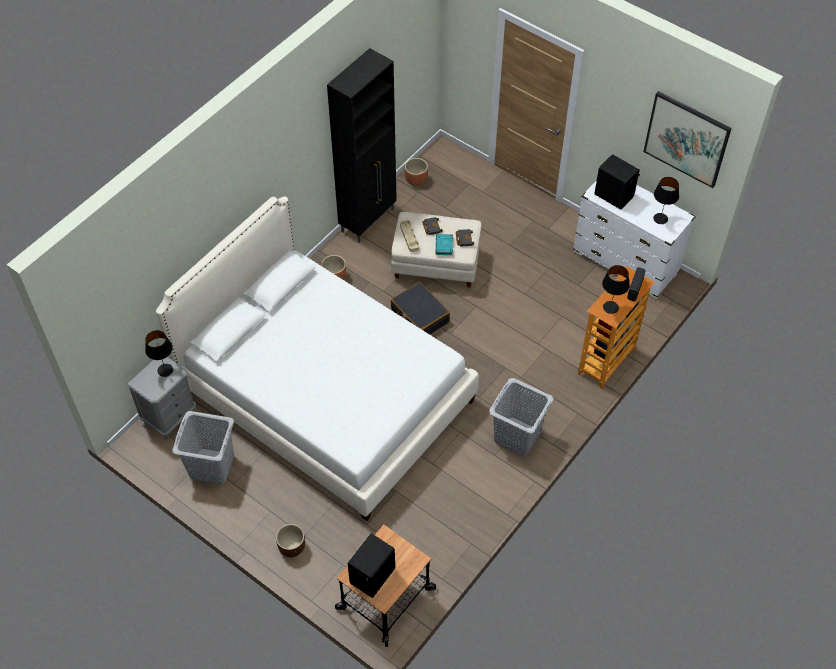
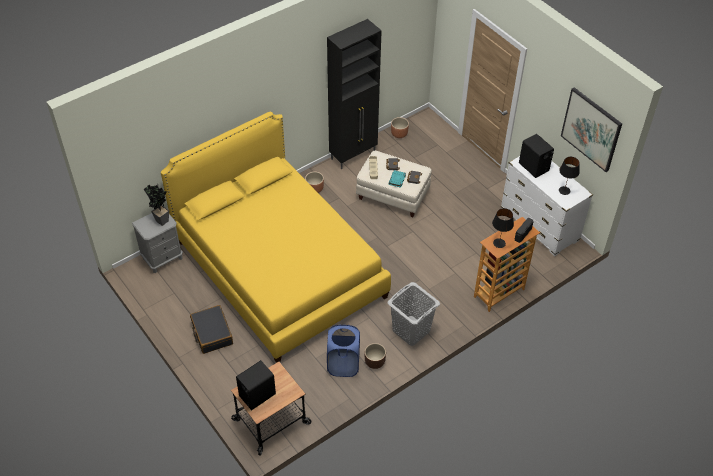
camera: 15 degrees right, 5 degrees down
black table lamp [145,330,173,377] -> potted plant [143,183,169,226]
white bed [156,197,479,521] -> yellow bed [161,112,391,363]
grey laundry basket [172,411,234,484] -> none
brown planter [276,524,305,557] -> brown planter moved to [364,343,386,369]
black suitcase [390,282,450,334] -> black suitcase moved to [190,305,233,354]
none -> blue laundry basket [327,324,360,377]

